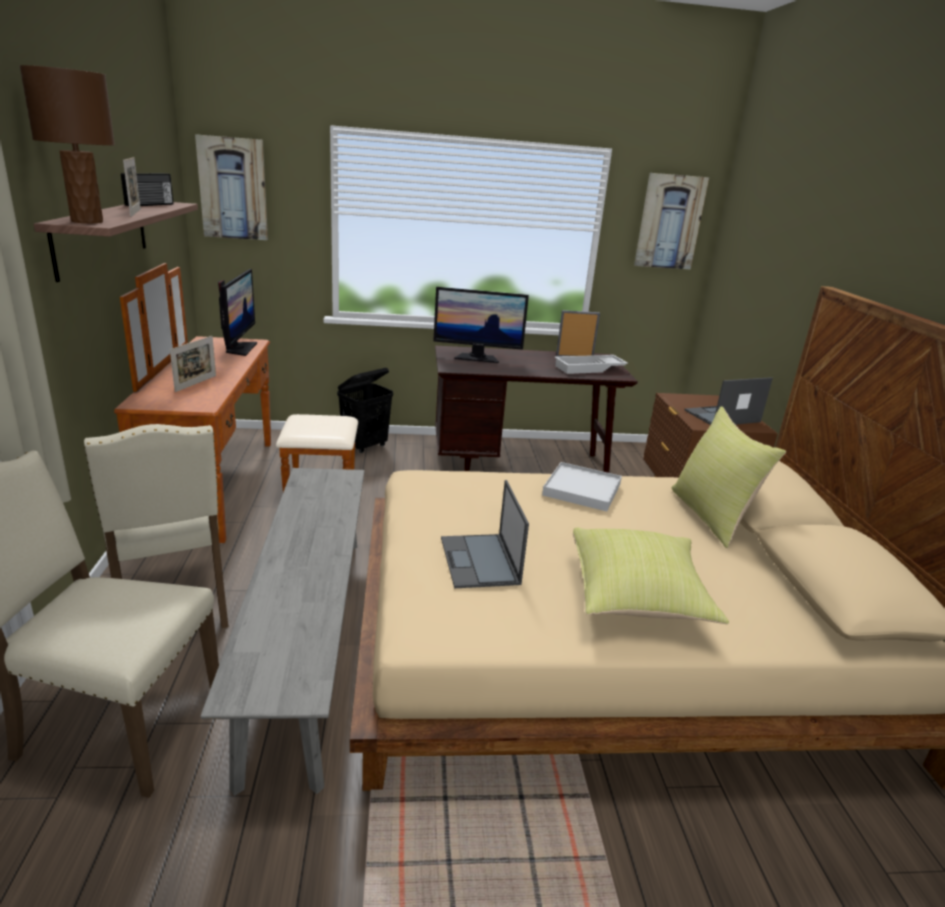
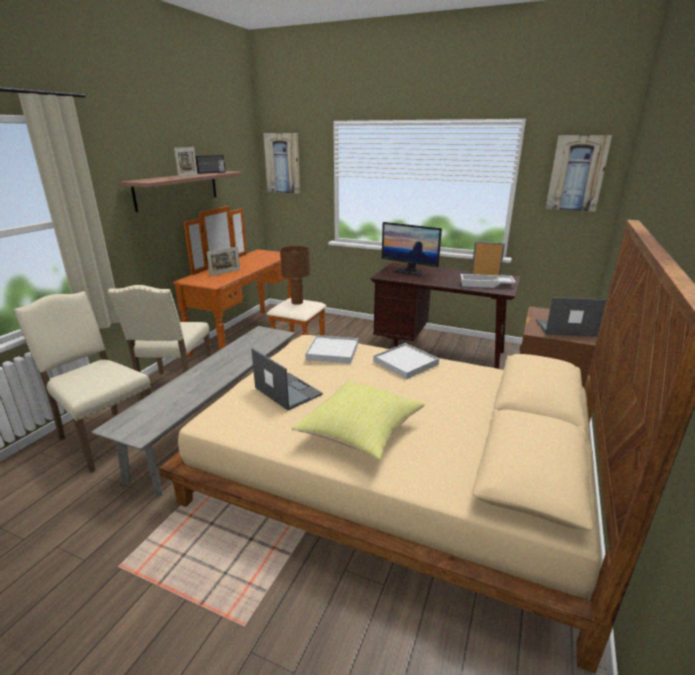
camera: 30 degrees right, 0 degrees up
brown table lamp [20,65,115,223] -> brown table lamp moved to [280,246,310,305]
monitor [218,269,257,356] -> none
black laundry basket [337,368,393,453] -> none
laptop [441,480,529,588] -> laptop turned 120 degrees clockwise [251,348,323,410]
yellow pillow [672,406,786,548] -> none
none -> white tray [305,335,358,364]

